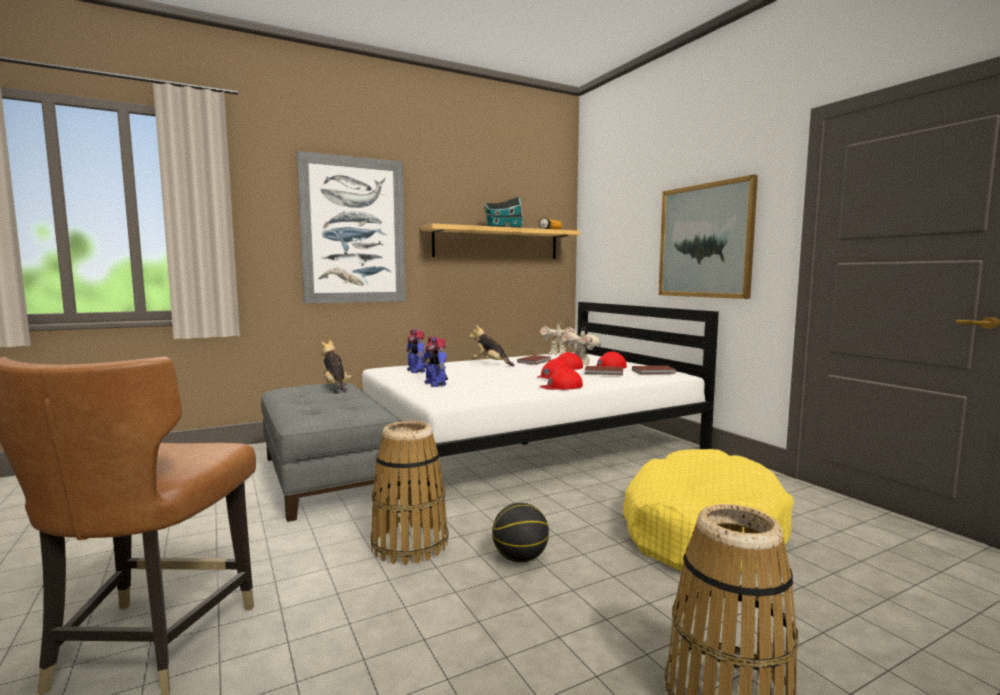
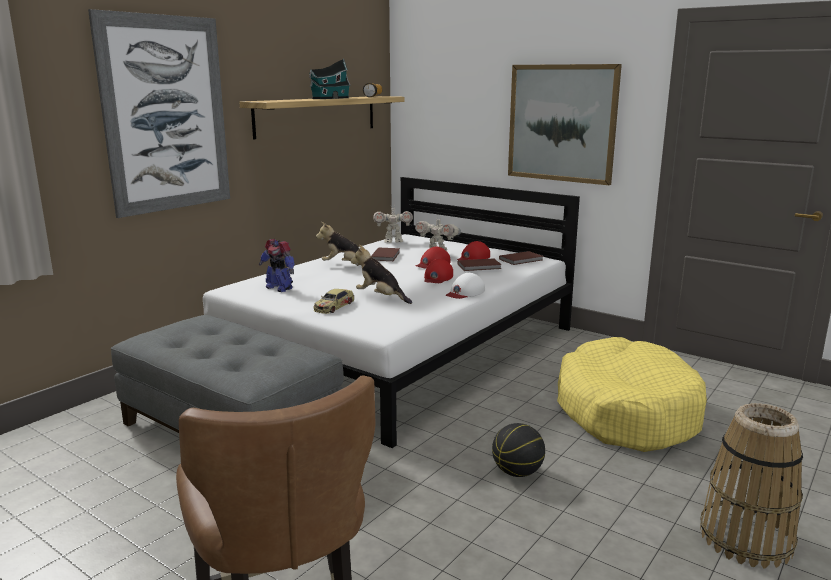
camera: 25 degrees left, 10 degrees up
plush toy [321,340,352,392] -> plush toy moved to [351,245,412,304]
basket [371,421,449,565] -> none
toy robot [423,337,448,387] -> toy car [314,289,354,314]
red cap [539,368,583,390] -> white cap [446,273,485,299]

